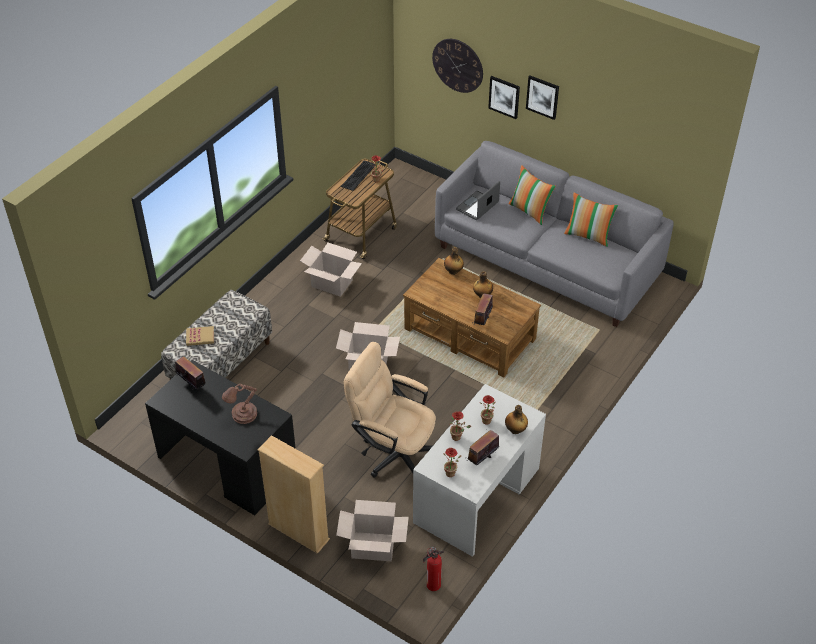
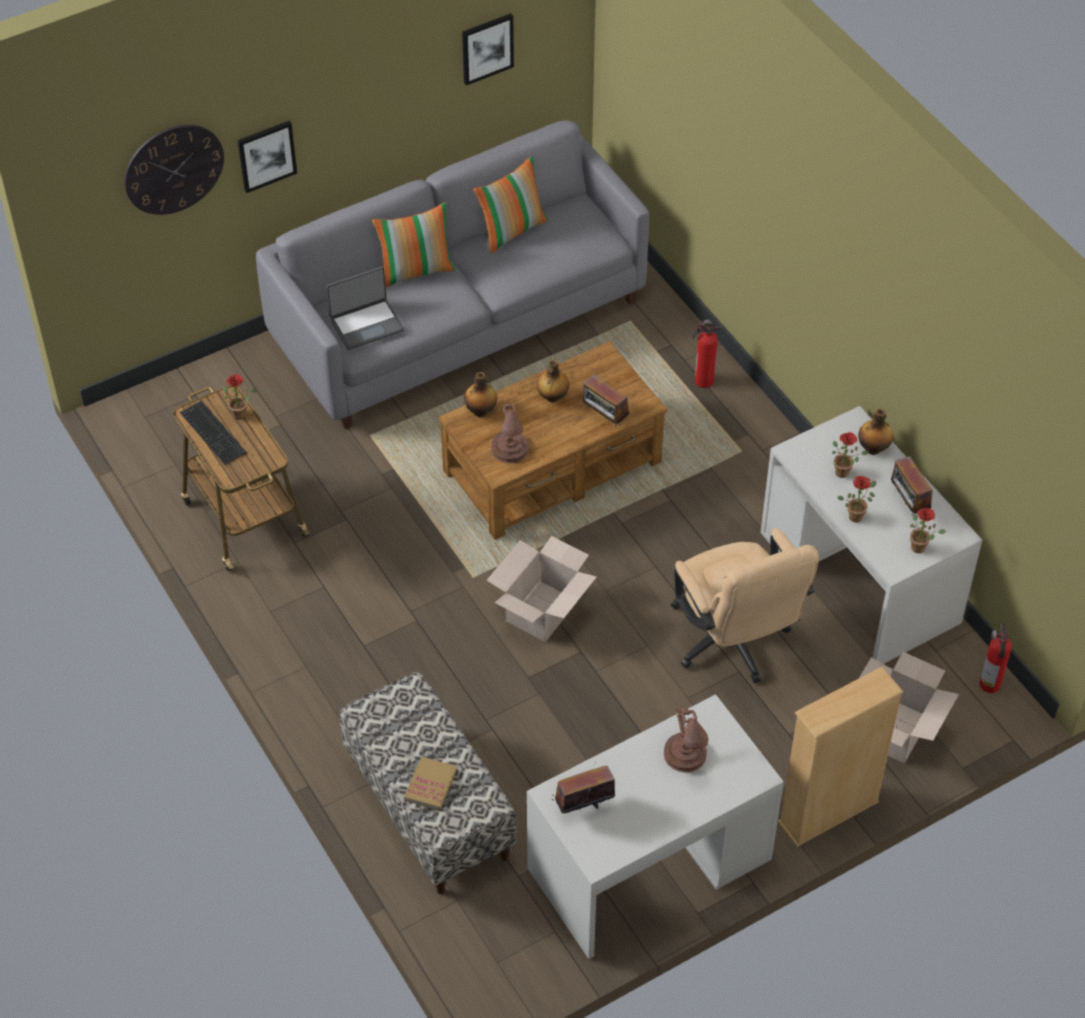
camera: 65 degrees left, 5 degrees up
black desk [145,360,296,515] -> white desk [527,694,784,959]
cardboard box [300,243,362,297] -> none
beige office chair [344,342,436,477] -> beige office chair turned 75 degrees counterclockwise [671,528,819,683]
laptop [456,181,500,220] -> laptop turned 90 degrees counterclockwise [326,266,404,350]
picture [526,76,559,120] -> picture moved to [462,13,514,86]
none -> brown table lamp [491,403,528,463]
none -> fire extinguisher [692,320,721,388]

